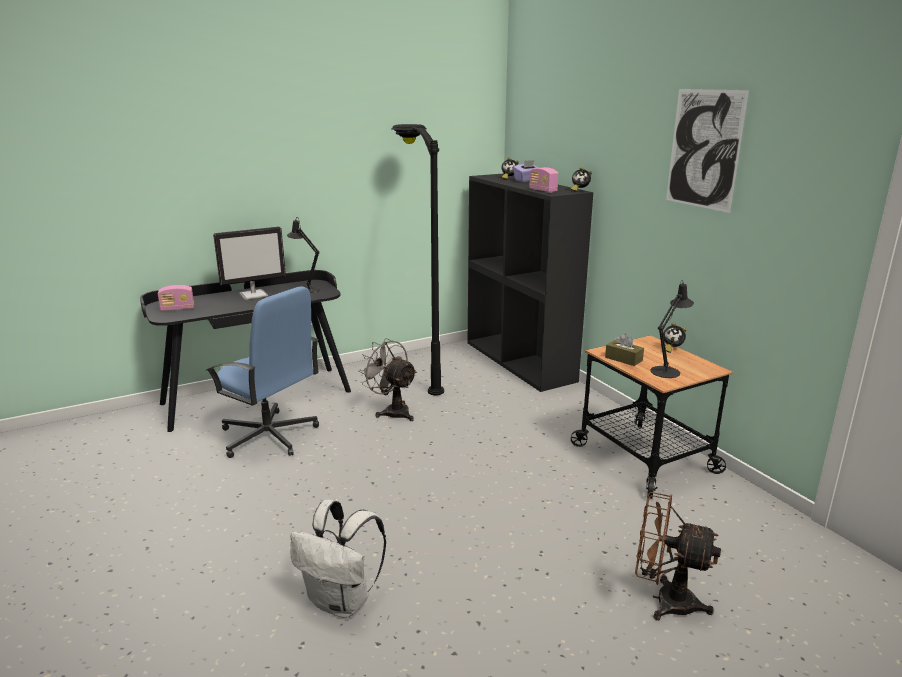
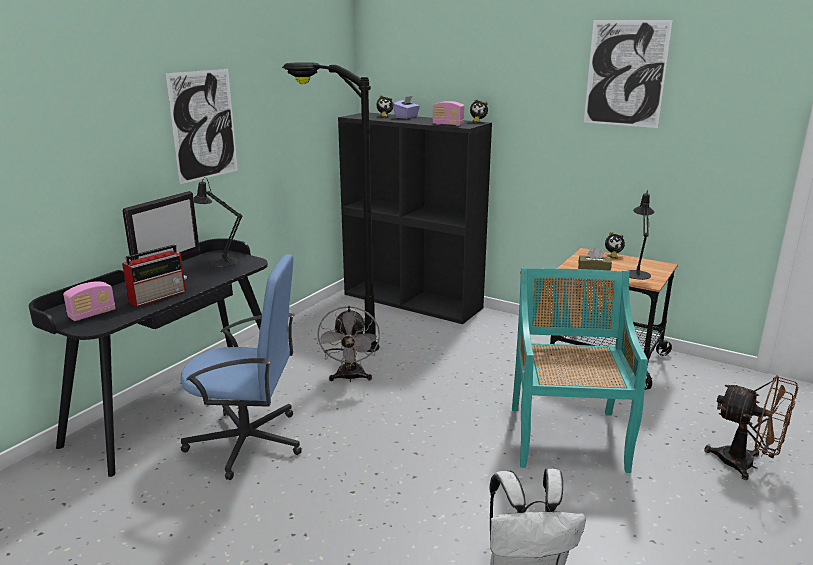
camera: 30 degrees left, 0 degrees up
grey fan [358,338,417,421] -> grey fan turned 105 degrees counterclockwise [317,306,380,382]
brown fan [635,492,721,620] -> brown fan turned 135 degrees counterclockwise [704,375,798,480]
none -> radio [122,245,186,307]
none -> picture [165,69,238,185]
none -> turquoise chair [512,268,648,473]

